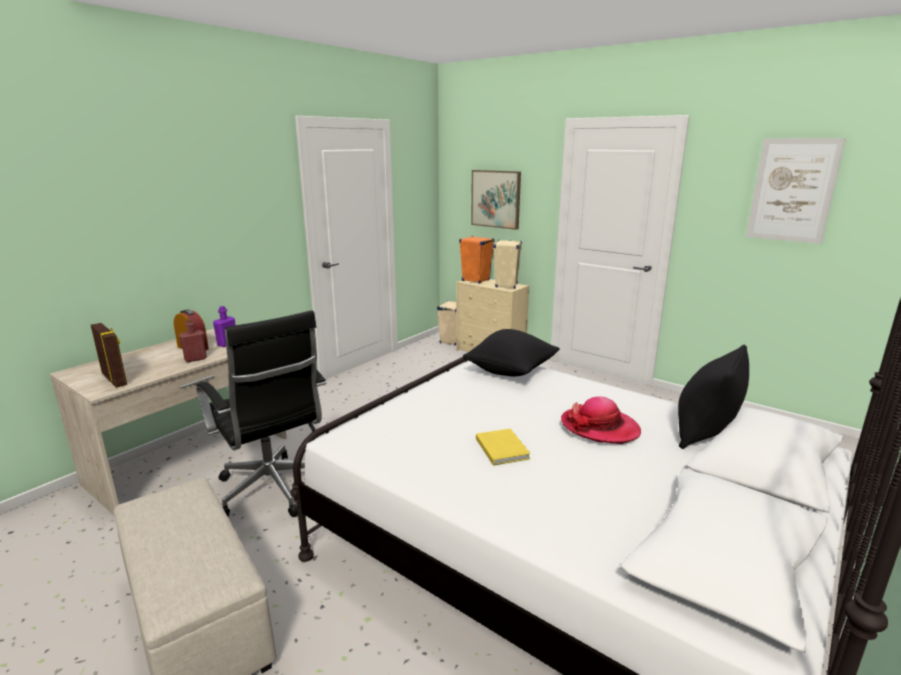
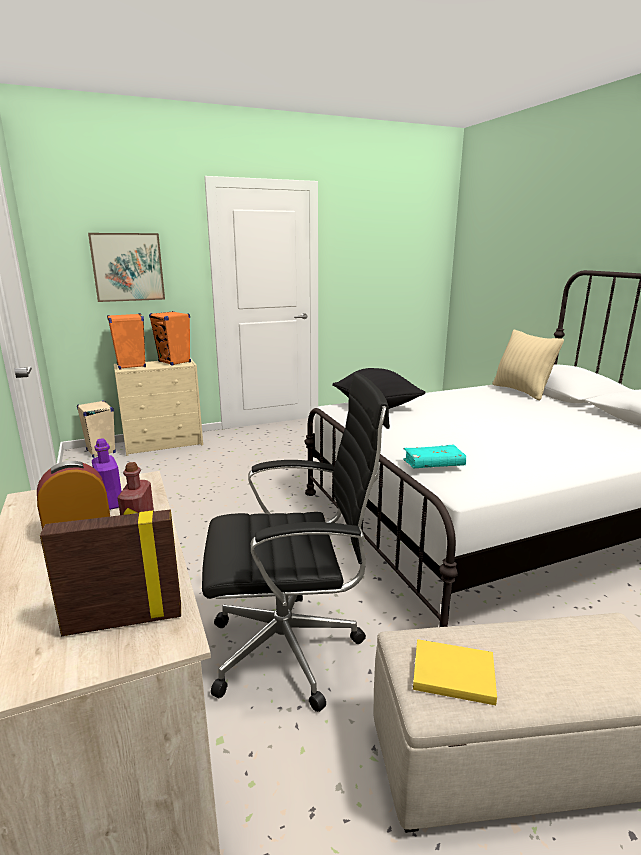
camera: 60 degrees left, 0 degrees up
yellow book [476,428,531,465] -> yellow book moved to [413,639,497,705]
beige speaker [493,240,522,289] -> orange speaker [149,311,191,366]
hat [561,396,641,444] -> none
black pillow [678,345,749,449] -> beige pillow [492,330,564,400]
picture [746,138,846,244] -> none
none -> turquoise book [403,445,466,468]

